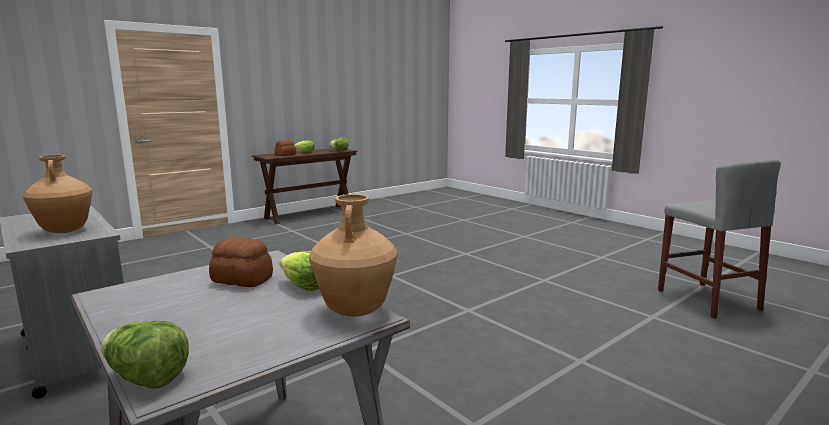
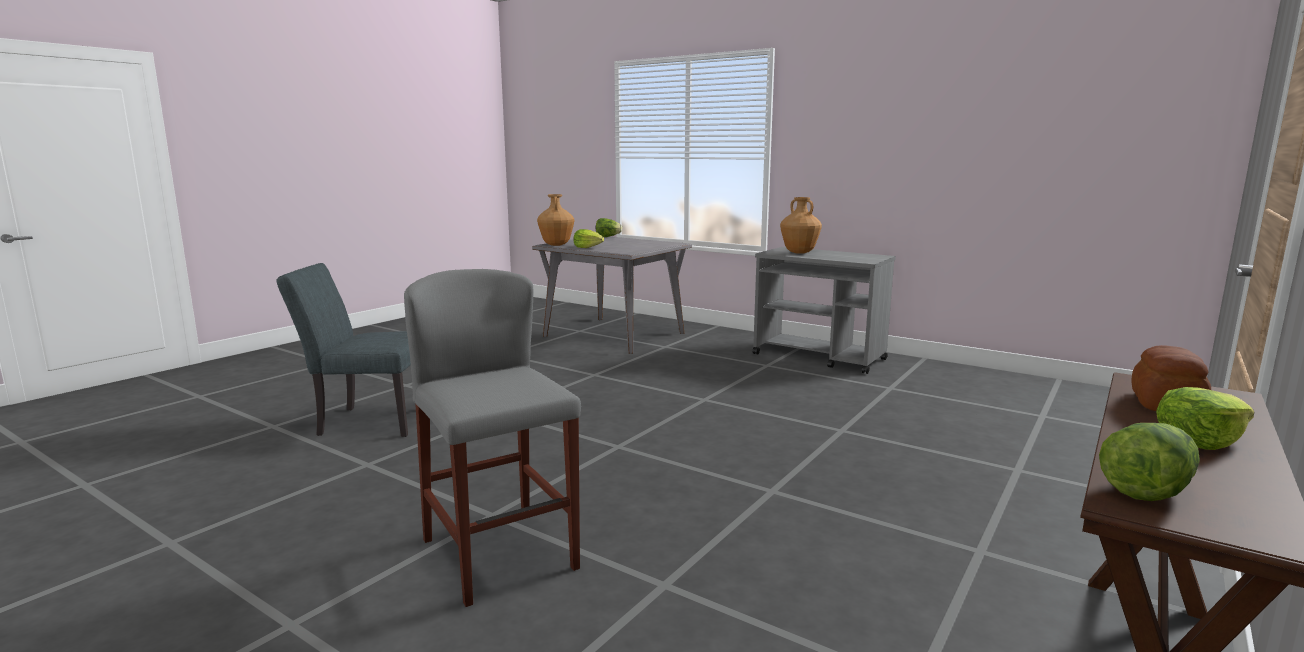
camera: 165 degrees right, 0 degrees up
bread [209,238,273,287] -> none
grey stool [658,160,781,319] -> grey stool moved to [404,269,581,607]
none -> grey chair [276,263,411,437]

